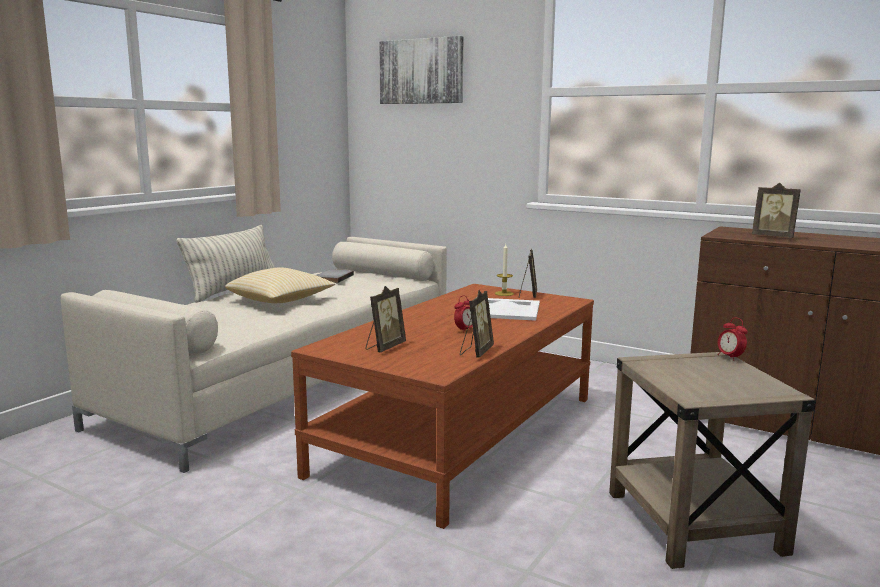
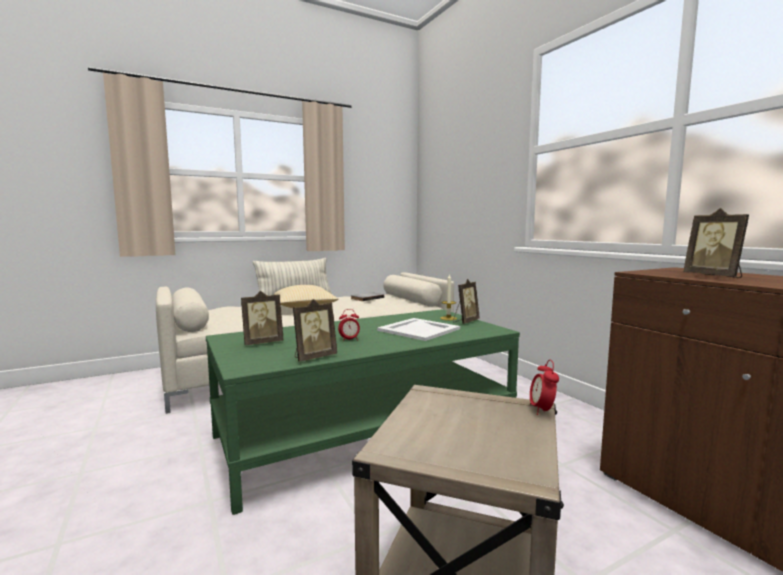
camera: 30 degrees right, 5 degrees down
brown coffee table [291,284,594,529] -> green coffee table [206,309,520,515]
picture [379,36,463,104] -> none

